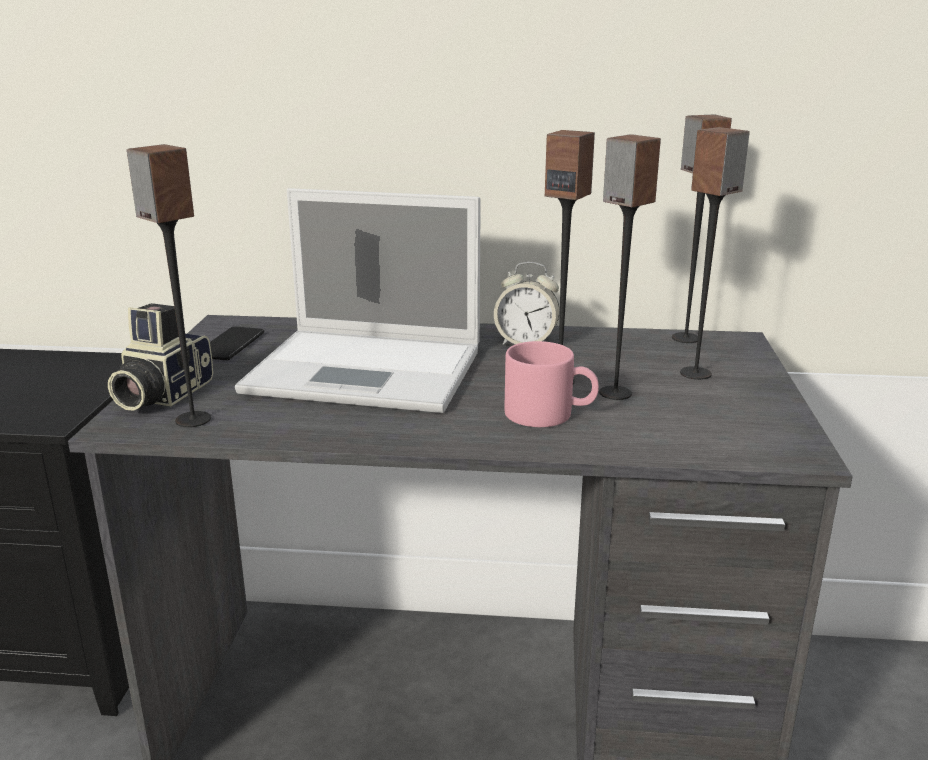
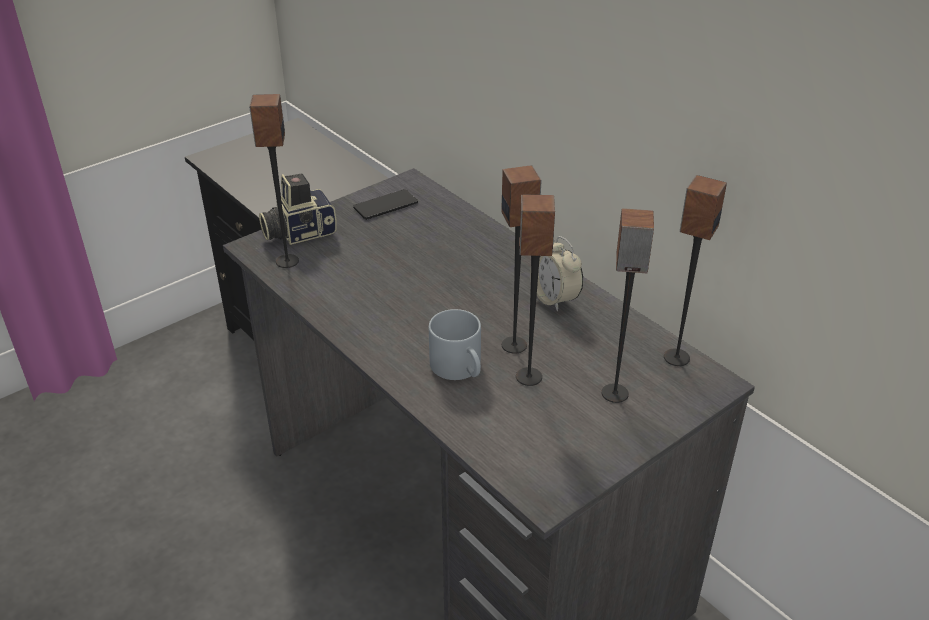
camera: 45 degrees right, 15 degrees up
laptop [235,188,481,413] -> none
pink mug [505,341,599,427] -> grey mug [429,309,481,380]

